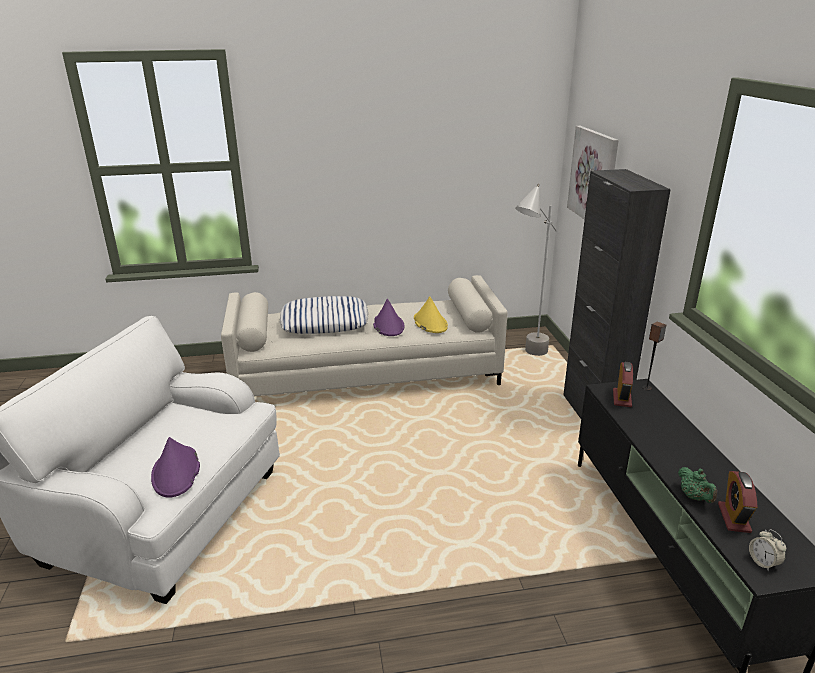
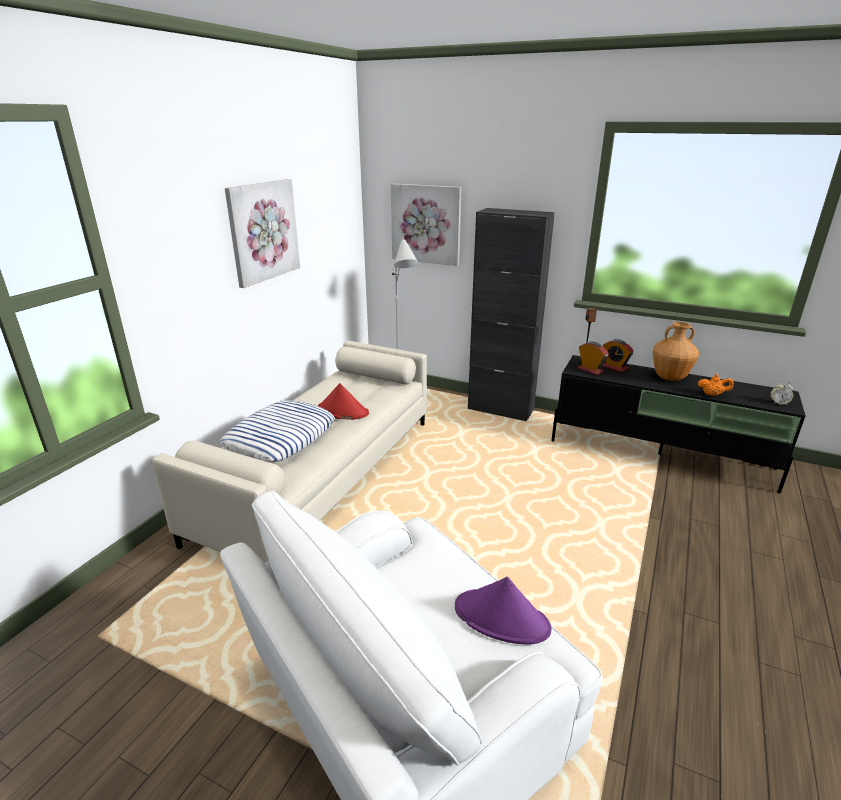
camera: 55 degrees left, 0 degrees up
purple hat [373,299,405,336] -> red hat [318,383,369,420]
yellow hat [414,297,448,333] -> none
green teapot [678,467,717,503] -> orange teapot [698,374,734,396]
alarm clock [718,471,758,533] -> alarm clock moved to [602,339,634,372]
none -> picture [225,179,300,288]
none -> brown vase [653,322,699,381]

